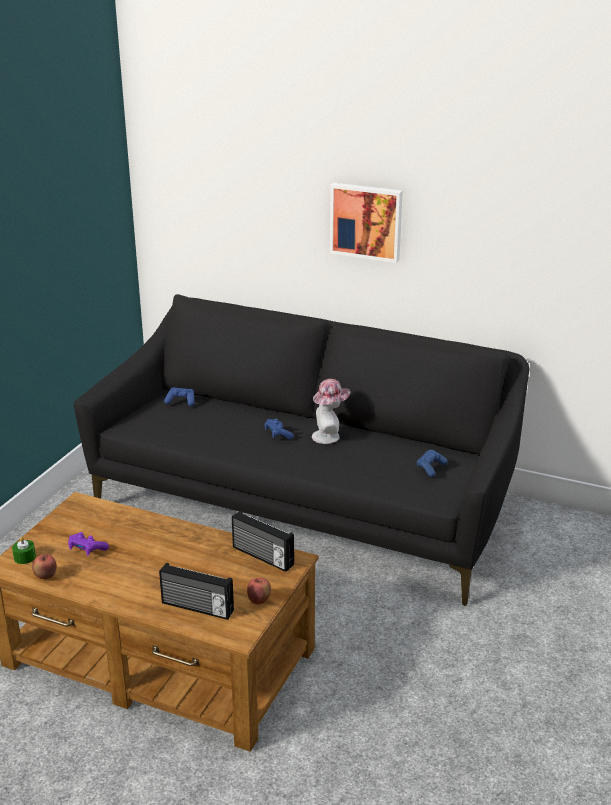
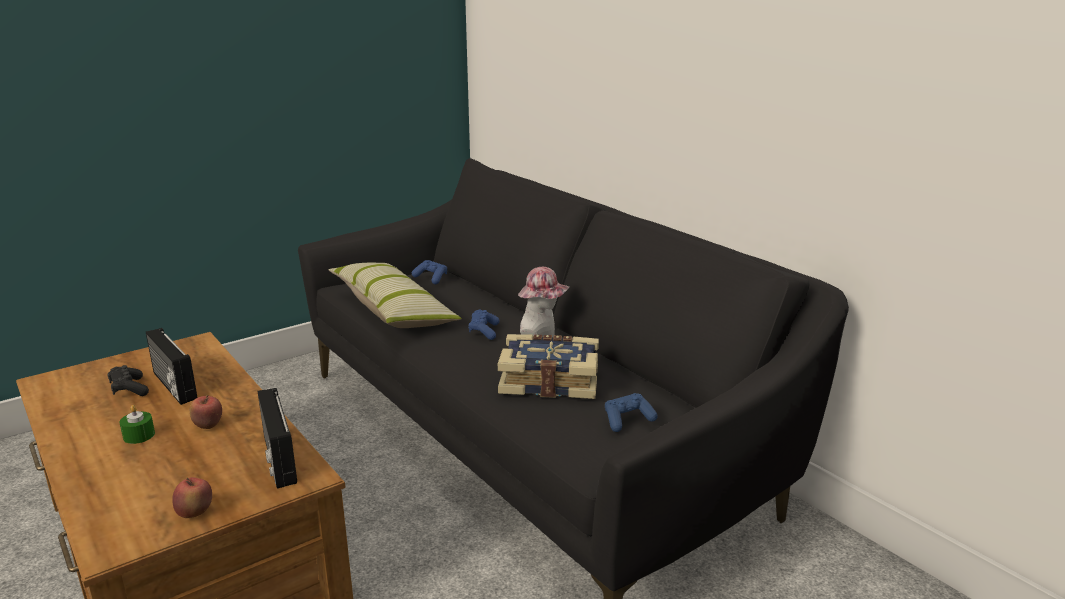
camera: 30 degrees right, 5 degrees down
green candle [12,537,36,564] -> green candle moved to [119,405,155,444]
apple [32,554,57,579] -> apple moved to [190,395,222,429]
purple game controller [68,532,109,556] -> black game controller [108,365,149,396]
radio [159,563,234,620] -> radio moved to [146,328,198,405]
picture [330,183,403,263] -> none
none -> pillow [329,263,462,328]
none -> book [498,334,599,399]

